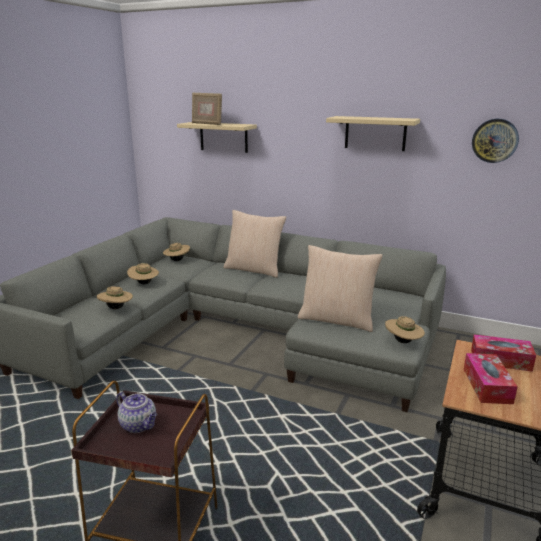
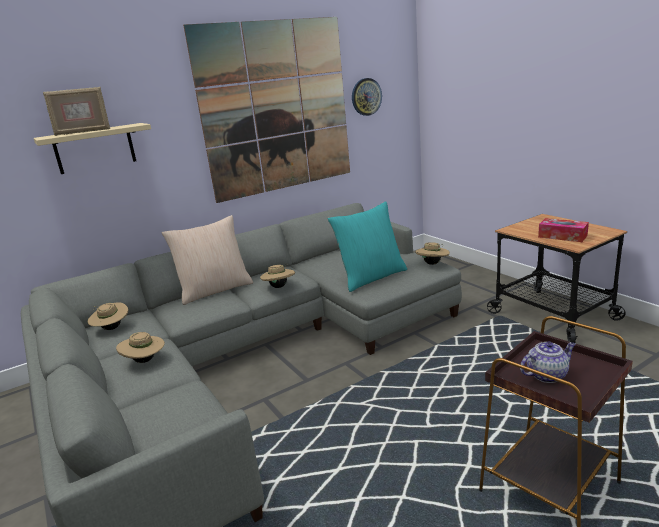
camera: 55 degrees left, 0 degrees up
beige hat [97,286,133,309] -> beige hat moved to [260,265,295,288]
beige pillow [298,245,383,332] -> turquoise pillow [328,201,407,292]
beige shelf [326,116,420,151] -> picture [183,17,350,203]
tissue box [471,334,536,372] -> none

